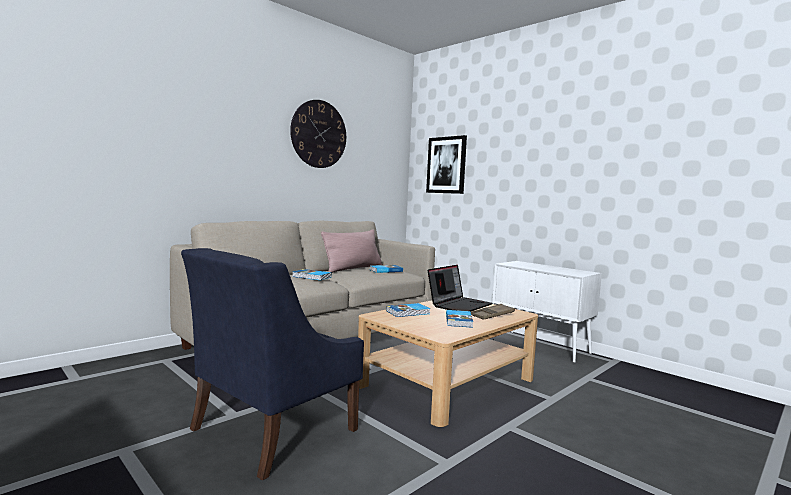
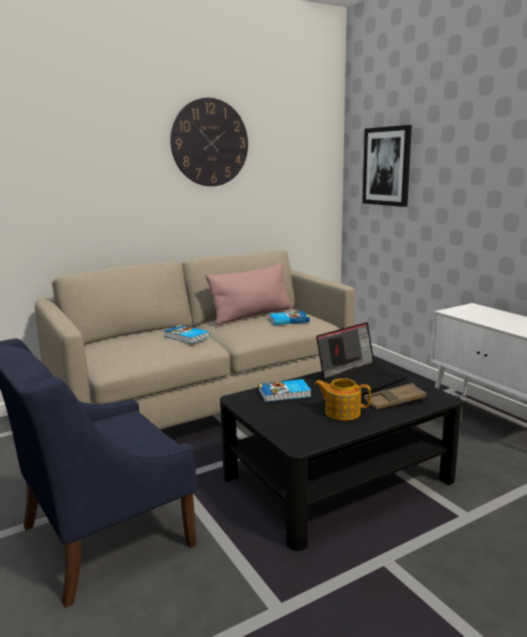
camera: 15 degrees right, 10 degrees up
beige coffee table [358,297,538,427] -> black coffee table [220,361,462,551]
book [446,310,473,328] -> teapot [315,378,371,421]

